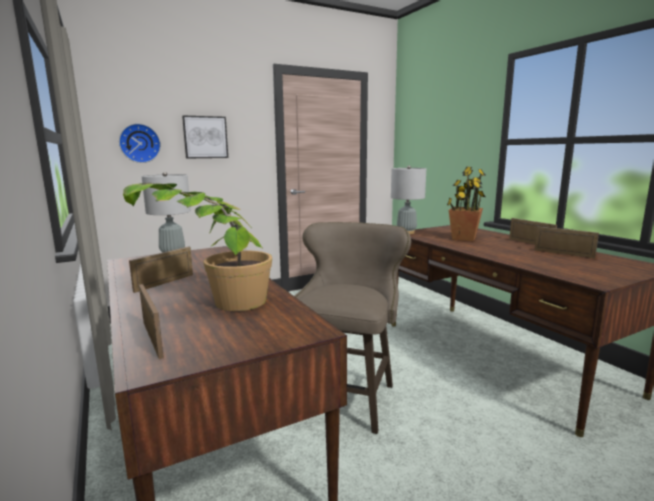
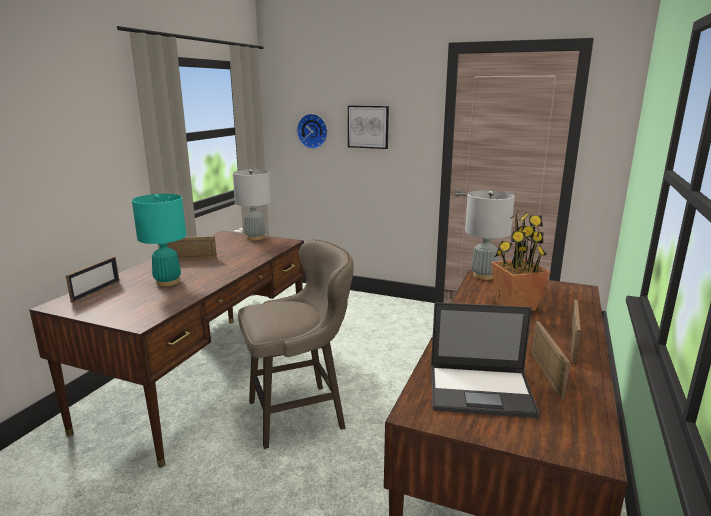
camera: 50 degrees right, 5 degrees up
potted plant [123,183,272,311] -> turquoise table lamp [132,194,186,286]
none -> laptop [431,302,539,418]

